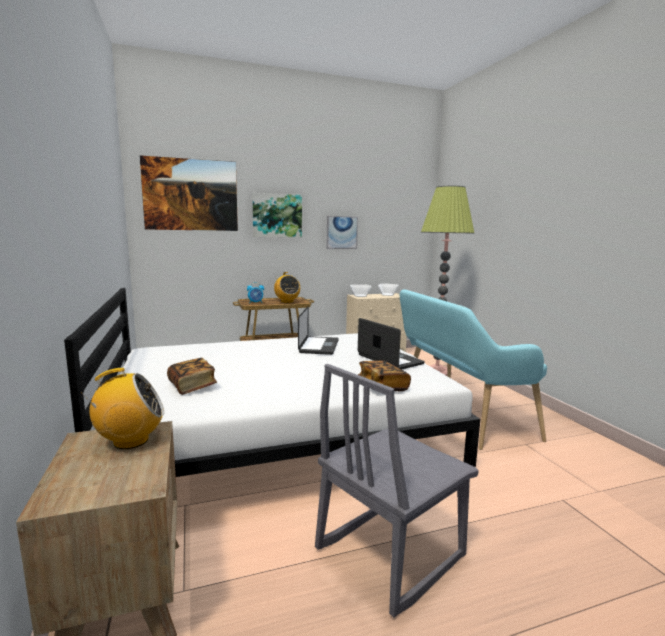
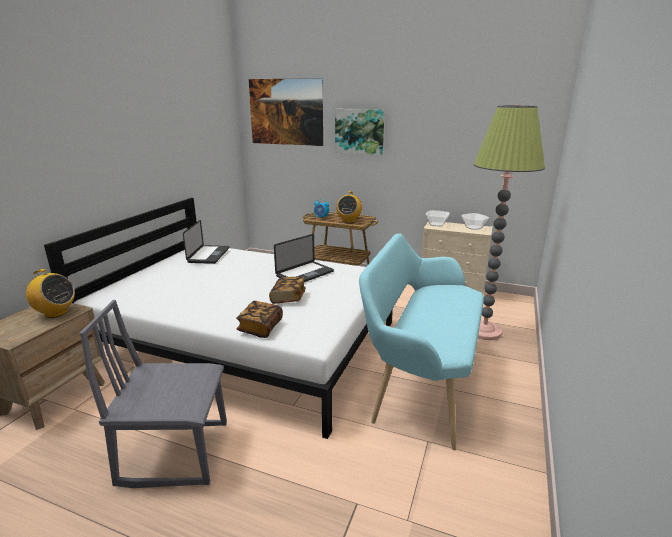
camera: 40 degrees right, 10 degrees up
book [167,358,217,395] -> book moved to [269,277,306,304]
picture [326,216,358,249] -> none
laptop [358,318,425,369] -> laptop moved to [183,220,229,264]

